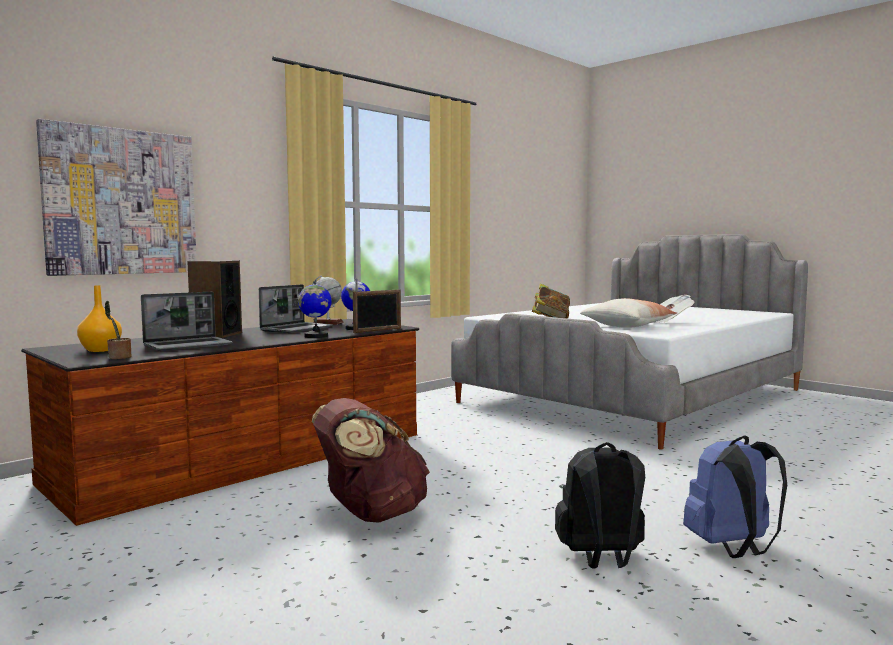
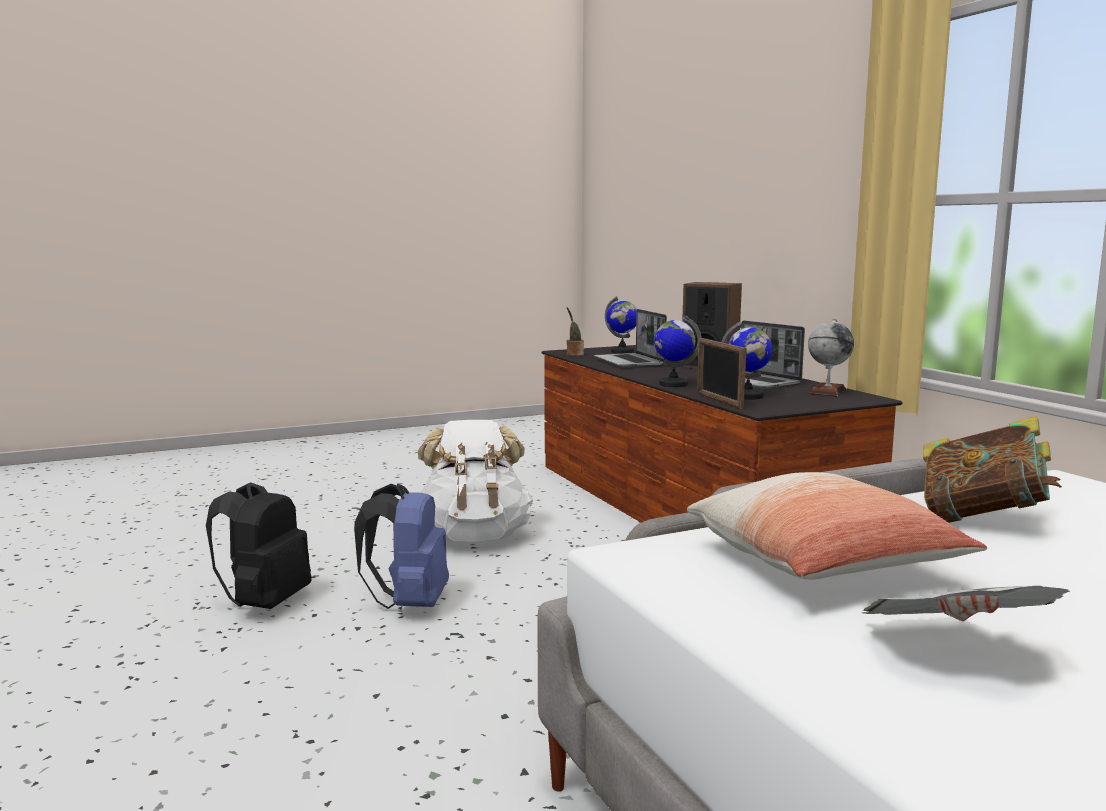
camera: 110 degrees right, 5 degrees up
picture [36,119,197,276] -> none
orange vase [77,285,122,352] -> globe [605,296,637,354]
brown backpack [312,398,430,523] -> white backpack [418,420,533,542]
blue backpack [683,435,787,558] -> blue backpack moved to [354,483,449,609]

